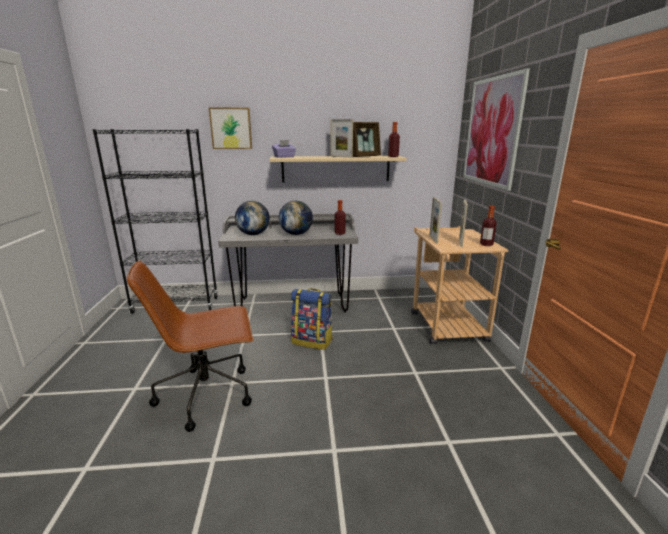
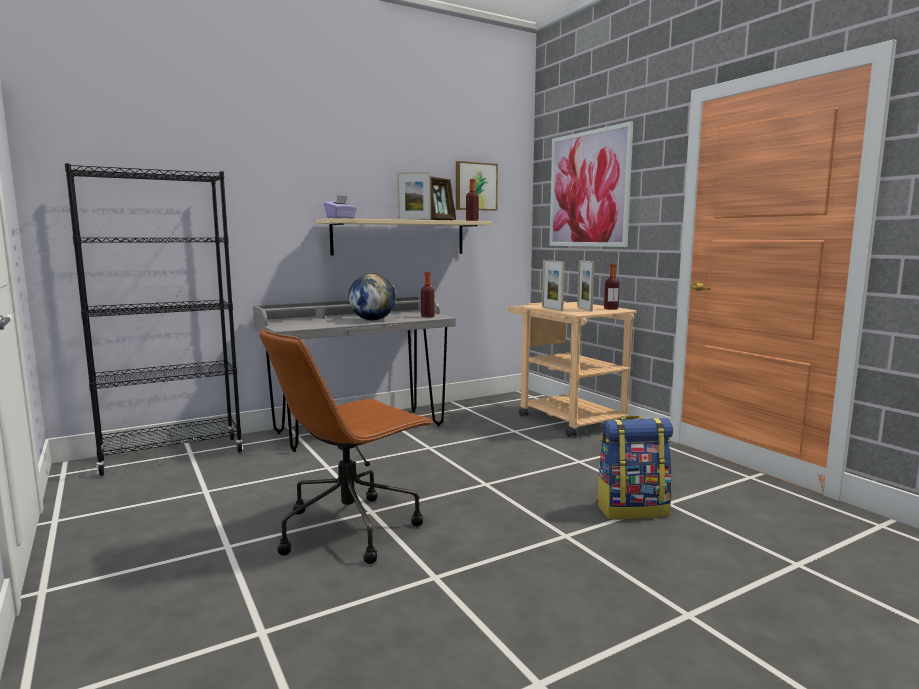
camera: 25 degrees left, 10 degrees down
picture [209,107,252,149] -> picture moved to [456,161,498,211]
globe [235,201,270,235] -> none
backpack [291,288,333,350] -> backpack moved to [596,416,673,520]

